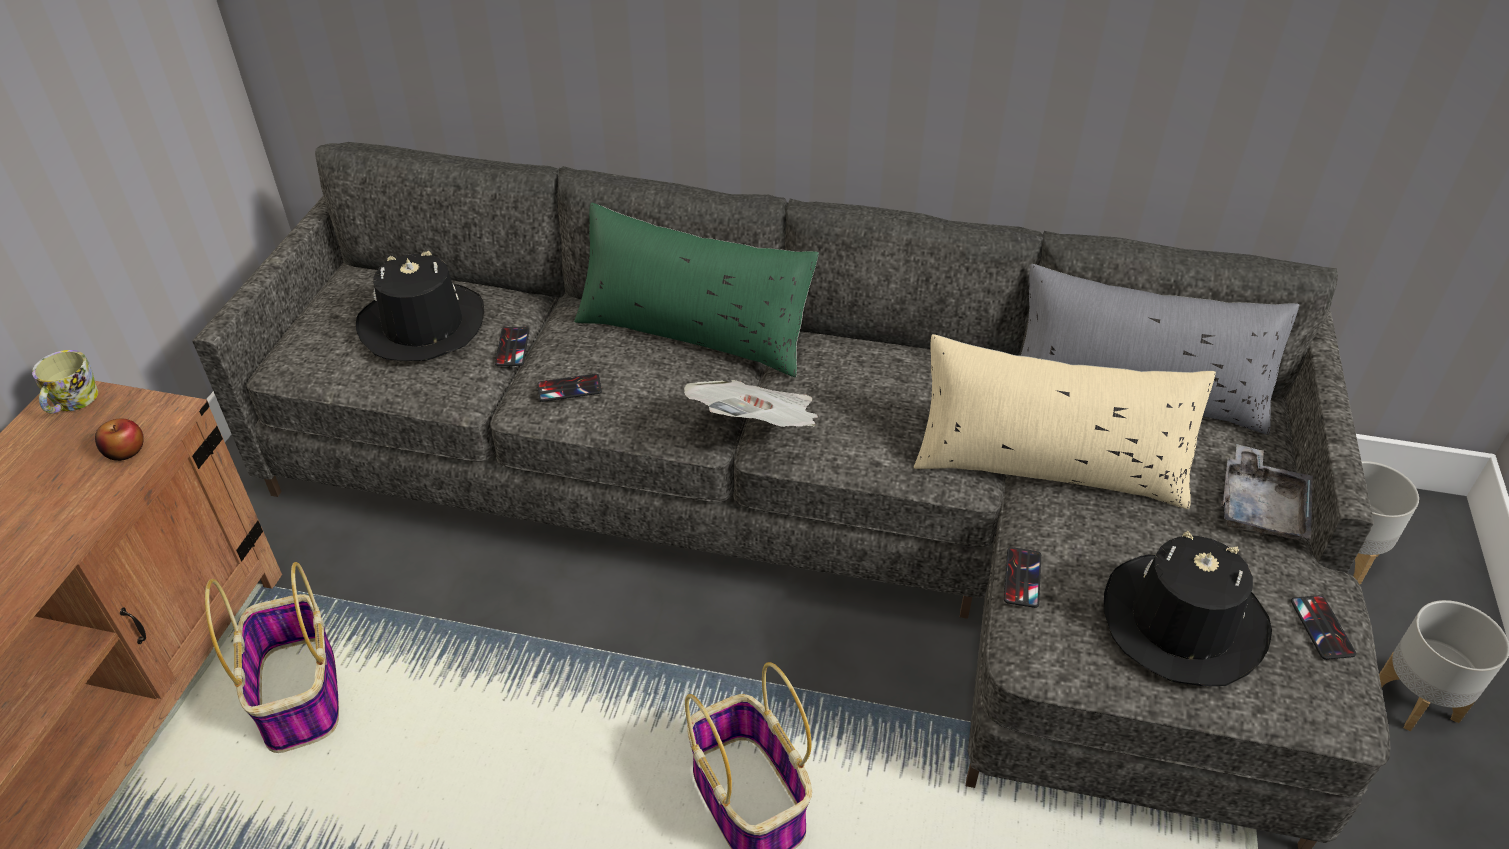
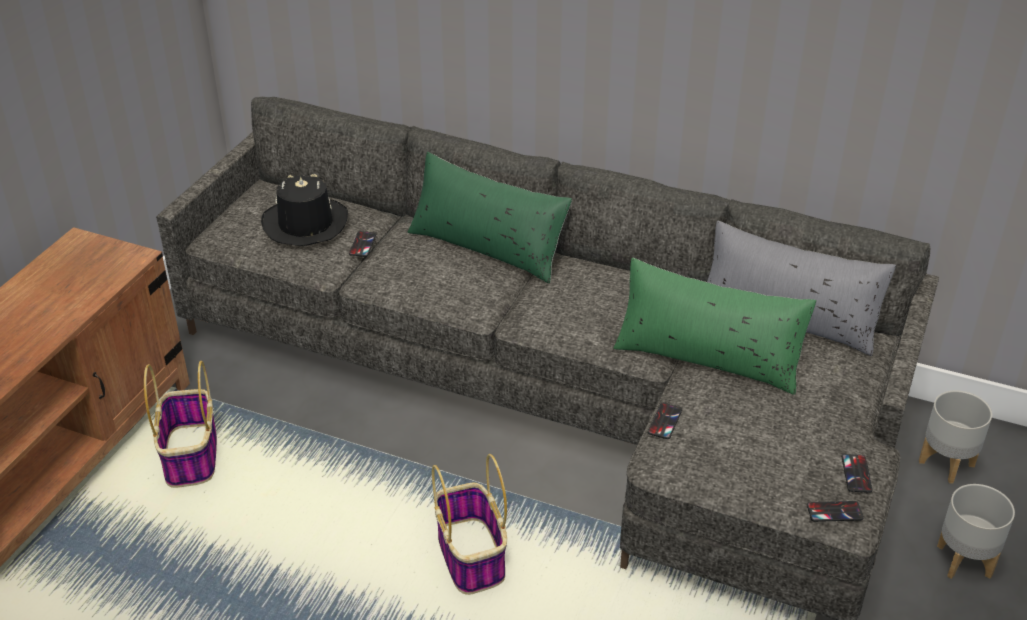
camera: 10 degrees right, 5 degrees down
mug [32,350,98,414] -> none
apple [95,419,144,461] -> none
phone [537,374,602,402] -> phone moved to [807,501,864,522]
newspaper [684,380,818,427] -> none
beige pillow [914,334,1216,509] -> green pillow [614,258,816,395]
black hat [1104,531,1272,686] -> none
grey tray [1221,444,1313,540] -> none

